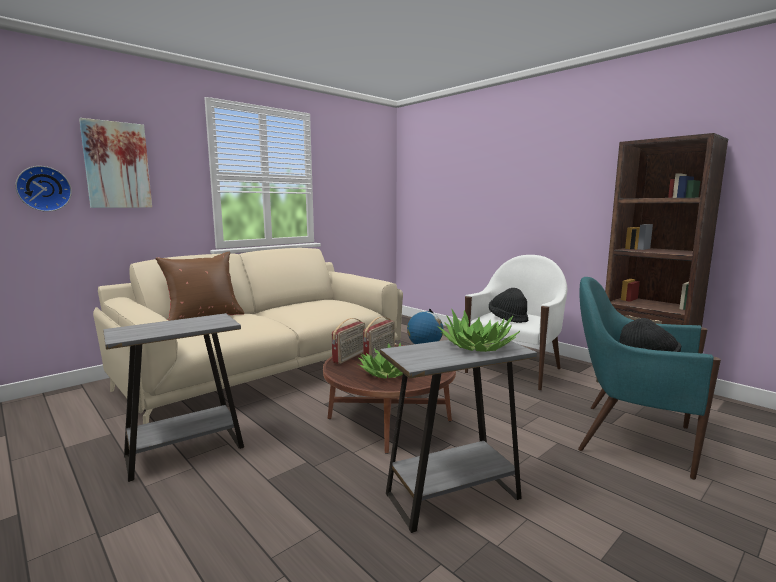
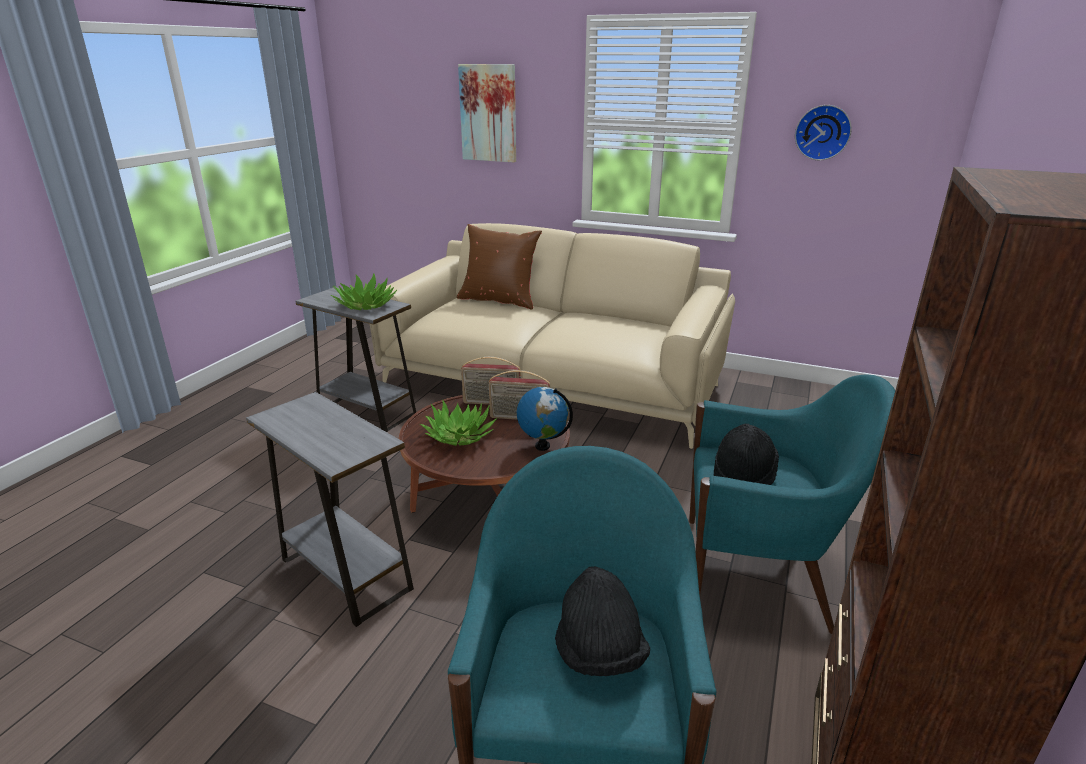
camera: 65 degrees right, 15 degrees up
wall clock [15,166,72,212] -> wall clock moved to [795,105,852,160]
potted plant [438,309,520,352] -> potted plant moved to [331,273,397,310]
white armchair [465,255,567,391] -> turquoise armchair [689,374,895,634]

